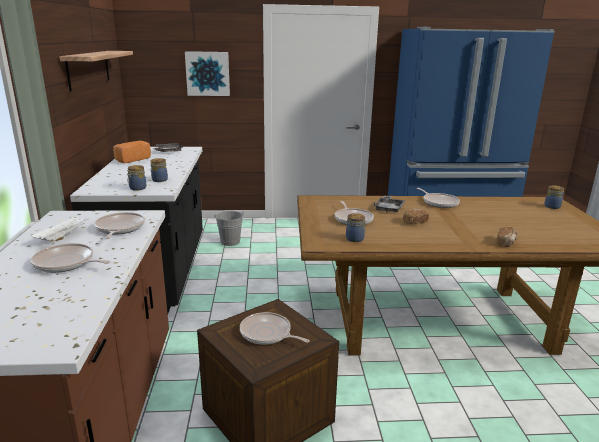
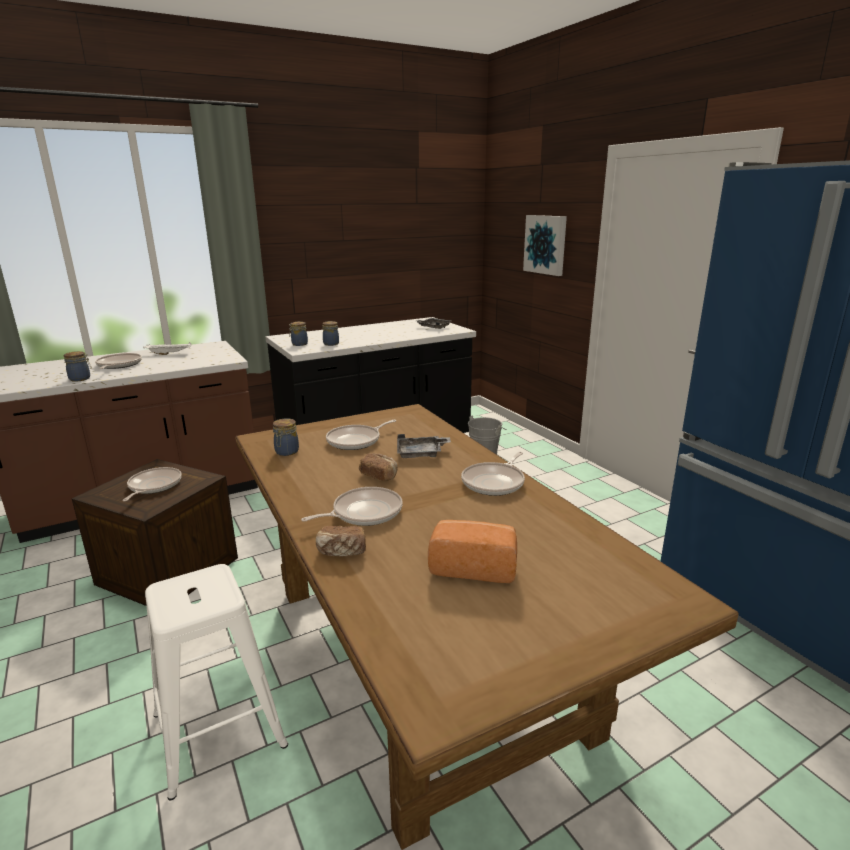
camera: 65 degrees right, 0 degrees up
shelf [59,51,133,92] -> none
frying pan [94,212,145,239] -> frying pan moved to [301,487,403,526]
bread [113,141,151,163] -> bread moved to [428,520,517,583]
jar [544,186,564,209] -> jar moved to [64,351,92,382]
none -> white stool [145,564,288,800]

